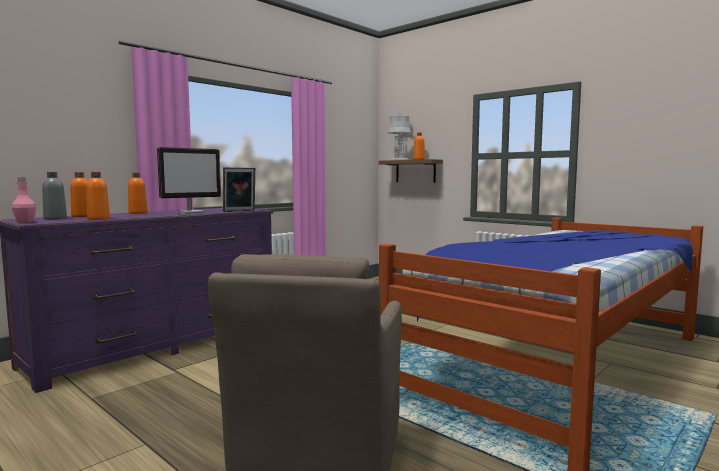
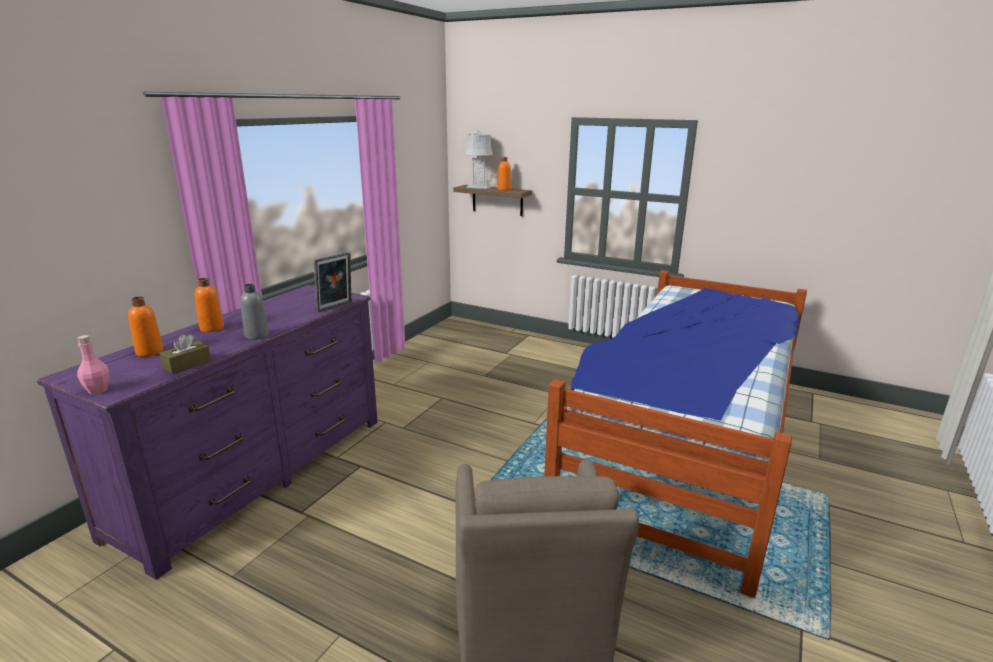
camera: 15 degrees left, 15 degrees up
grey bottle [42,172,67,220] -> grey bottle moved to [240,284,269,340]
orange bottle [86,172,110,220] -> brown tissue box [160,334,211,374]
monitor [157,147,221,214] -> none

